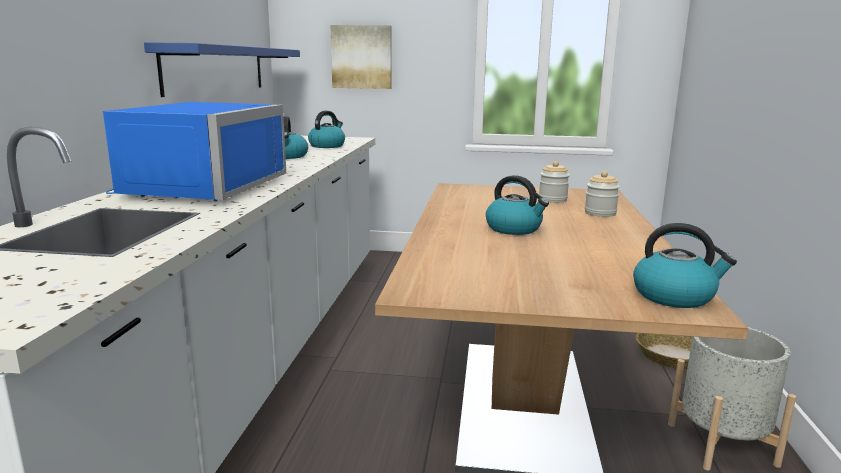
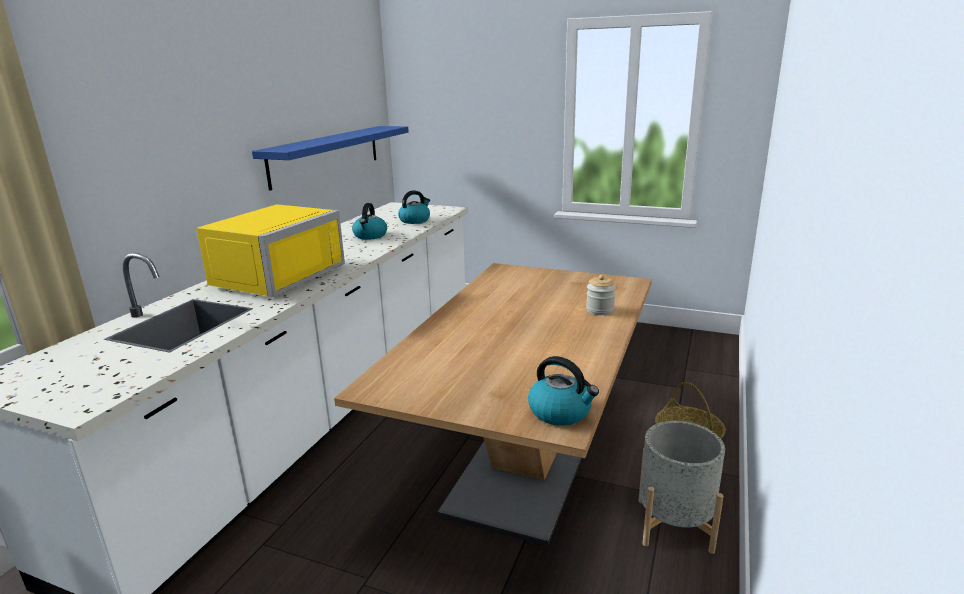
camera: 15 degrees right, 5 degrees up
blue microwave [103,102,286,201] -> yellow microwave [196,204,345,297]
picture [331,25,391,89] -> none
kettle [486,175,549,235] -> none
jar [539,161,570,203] -> none

